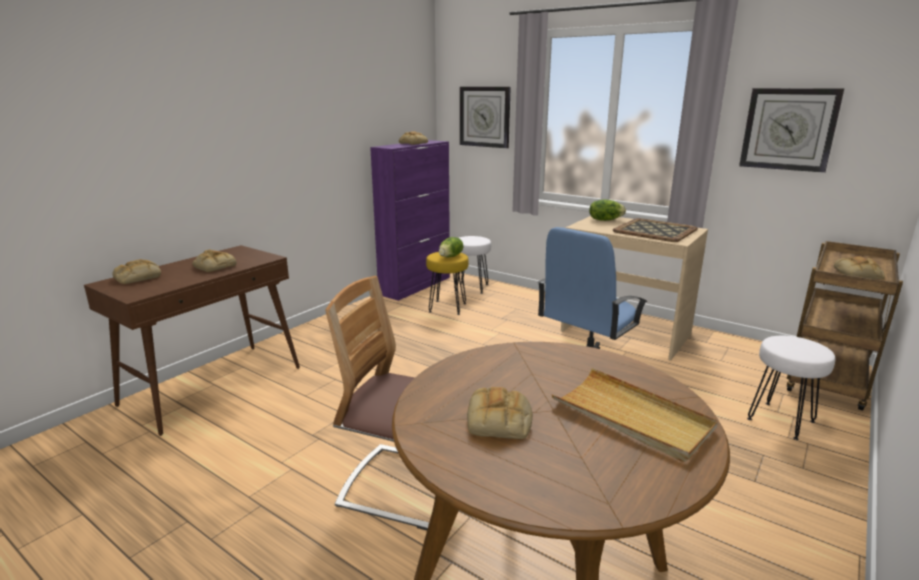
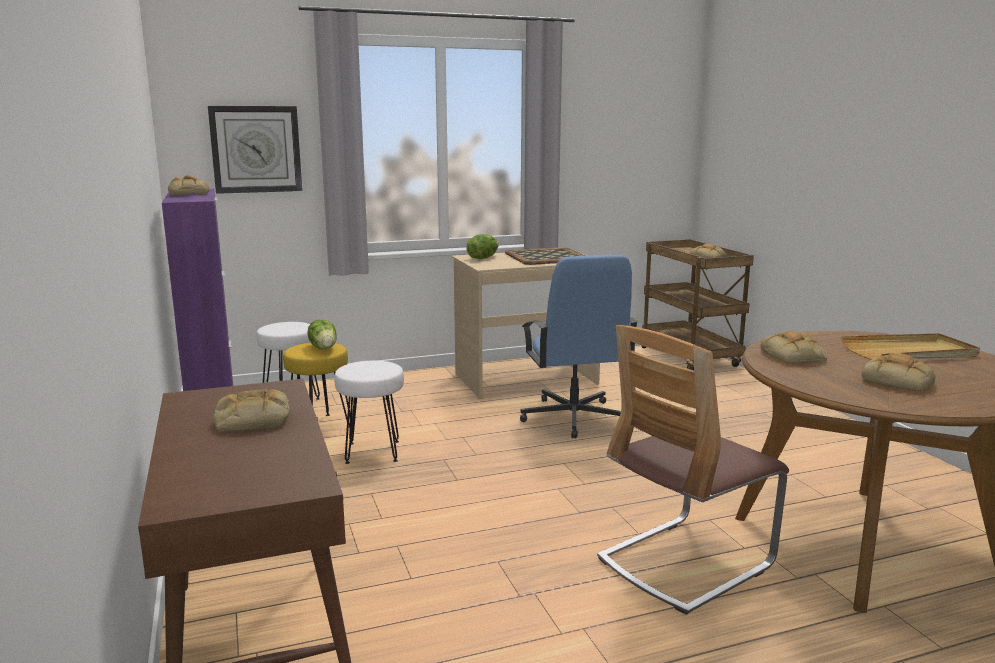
camera: 55 degrees left, 5 degrees down
bread [112,259,161,284] -> bread moved to [761,331,827,364]
wall clock [739,88,844,173] -> none
white stool [747,336,835,440] -> white stool moved to [334,361,404,464]

